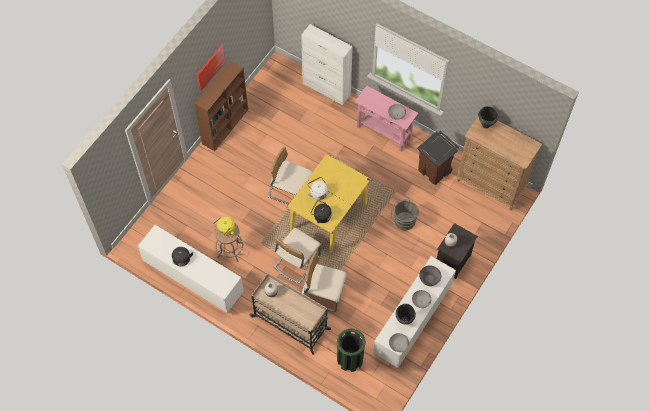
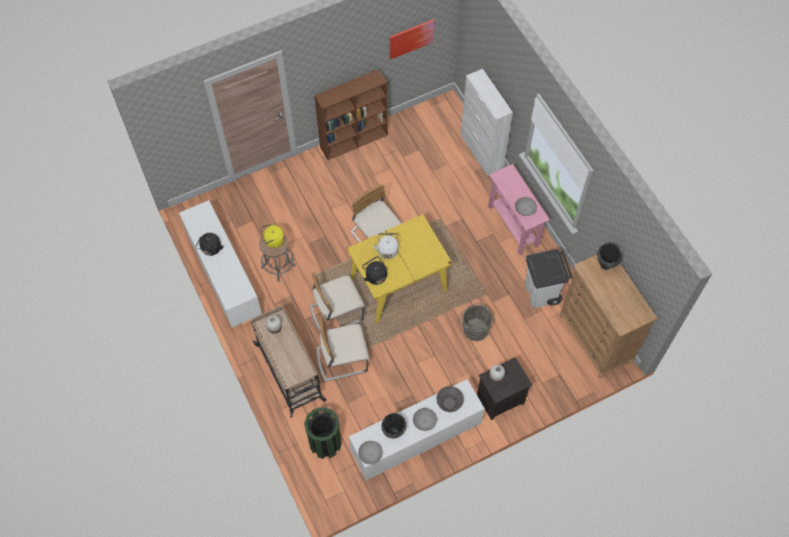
camera: 30 degrees right, 0 degrees up
picture [197,45,226,91] -> picture moved to [390,19,435,59]
beige chair [302,251,347,312] -> beige chair turned 60 degrees counterclockwise [317,316,369,382]
brown trash can [417,131,459,185] -> white trash can [525,249,573,308]

